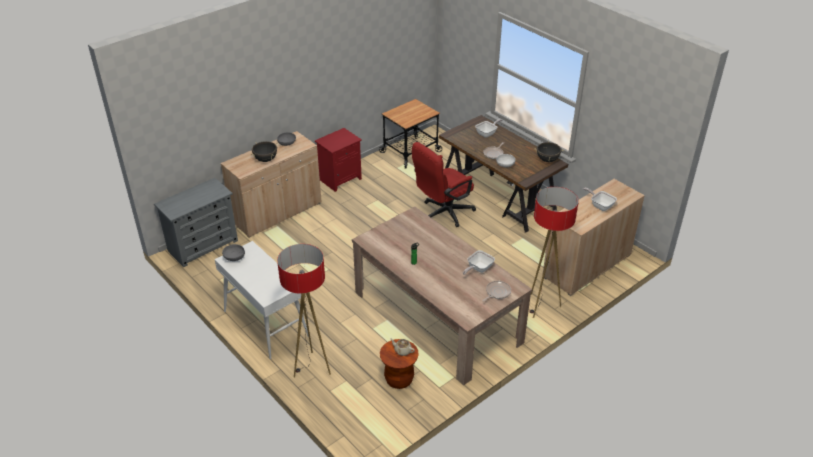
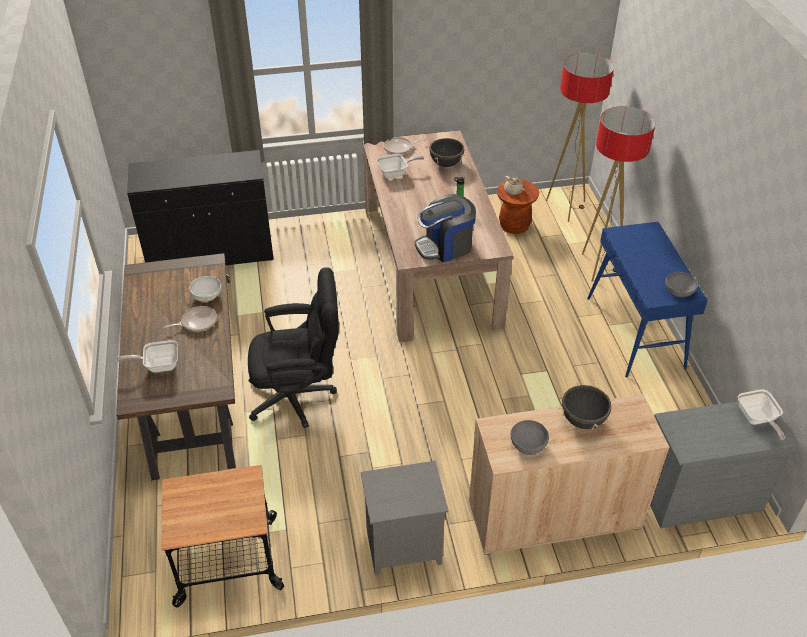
camera: 150 degrees left, 5 degrees up
white console table [215,241,309,359] -> blue console table [587,222,708,378]
red nightstand [315,128,362,192] -> grey nightstand [361,461,449,576]
red office chair [412,142,476,227] -> black office chair [248,267,339,428]
floor lamp [529,187,579,318] -> floor lamp moved to [546,53,614,222]
black cooking pot [534,141,564,162] -> black cooking pot moved to [429,138,466,167]
beige cabinet [542,179,645,296] -> black cabinet [127,150,274,265]
frying pan [583,187,617,211] -> frying pan moved to [738,389,785,440]
none -> coffee machine [414,194,476,262]

